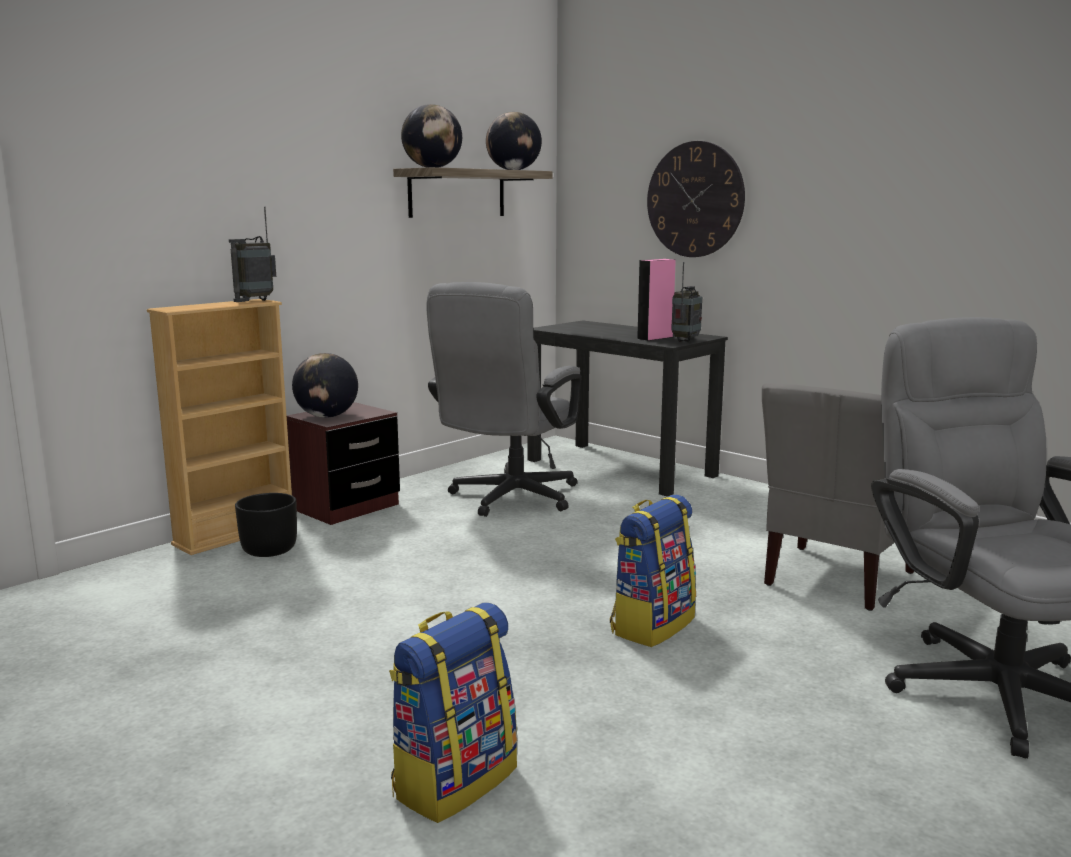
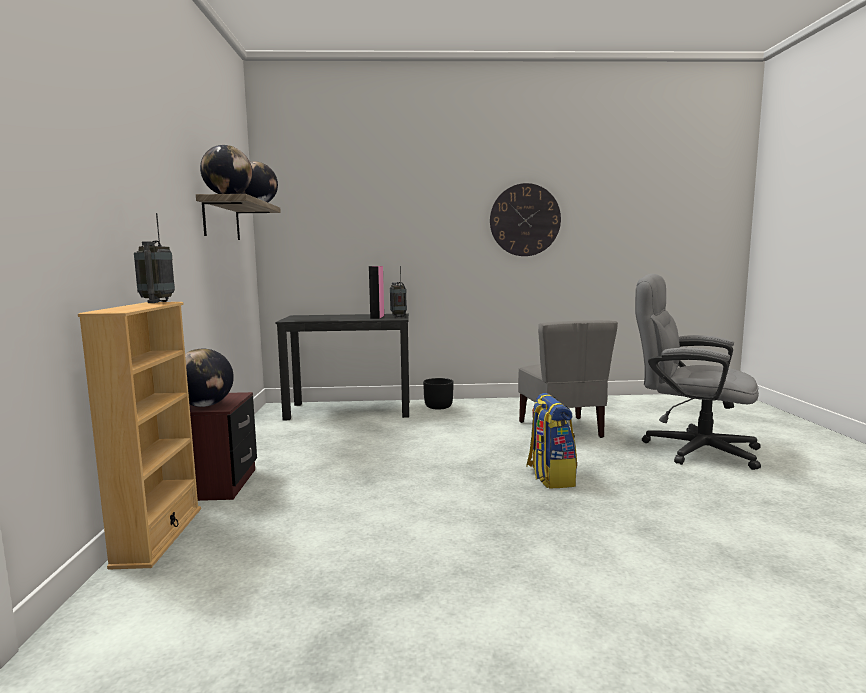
camera: 45 degrees left, 5 degrees down
black planter [235,493,297,557] -> black planter moved to [423,378,454,410]
backpack [389,603,517,823] -> none
grey office chair [426,282,581,517] -> none
wall clock [647,141,745,257] -> wall clock moved to [490,183,561,256]

